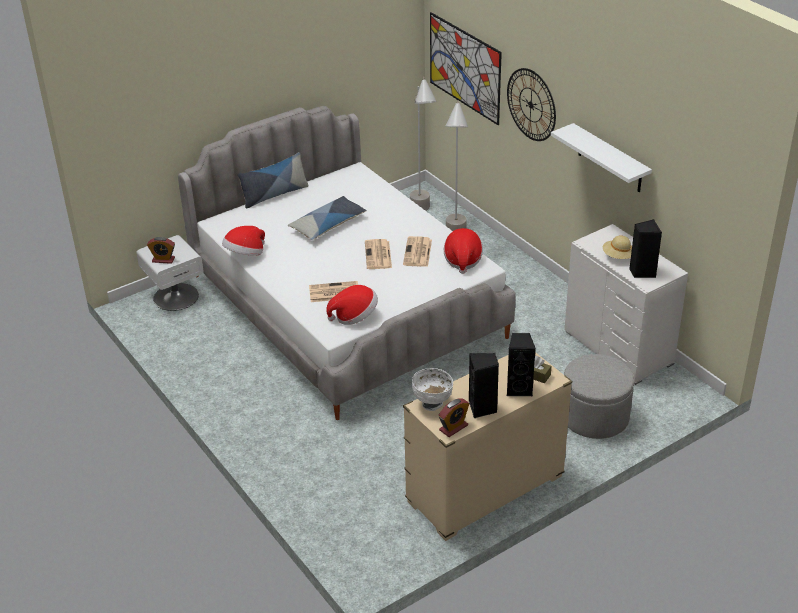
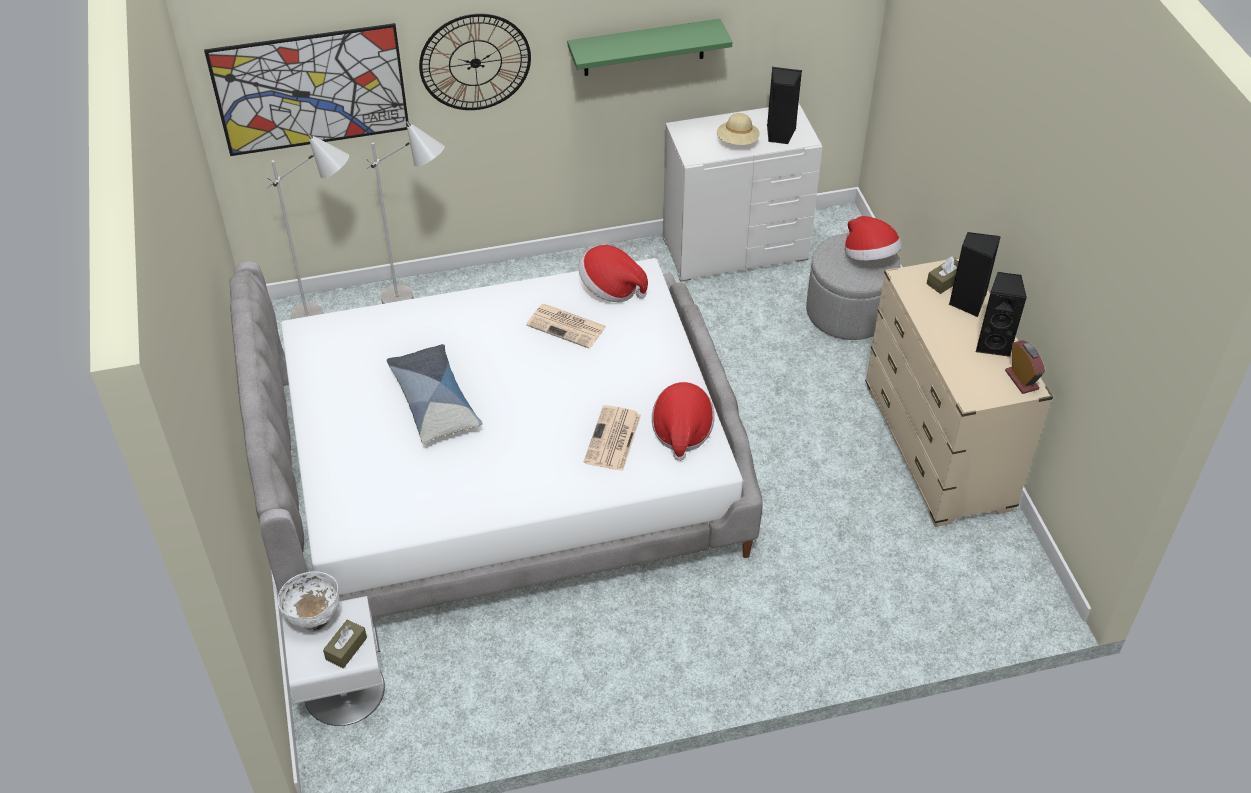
camera: 70 degrees left, 10 degrees up
alarm clock [147,237,175,264] -> brown tissue box [323,619,367,668]
hat [222,226,265,256] -> hat moved to [845,216,902,261]
pillow [238,152,309,208] -> none
newspaper [365,239,392,269] -> none
white bowl [412,368,453,411] -> white bowl moved to [278,571,340,632]
white shelf [551,123,652,192] -> green shelf [567,19,732,76]

